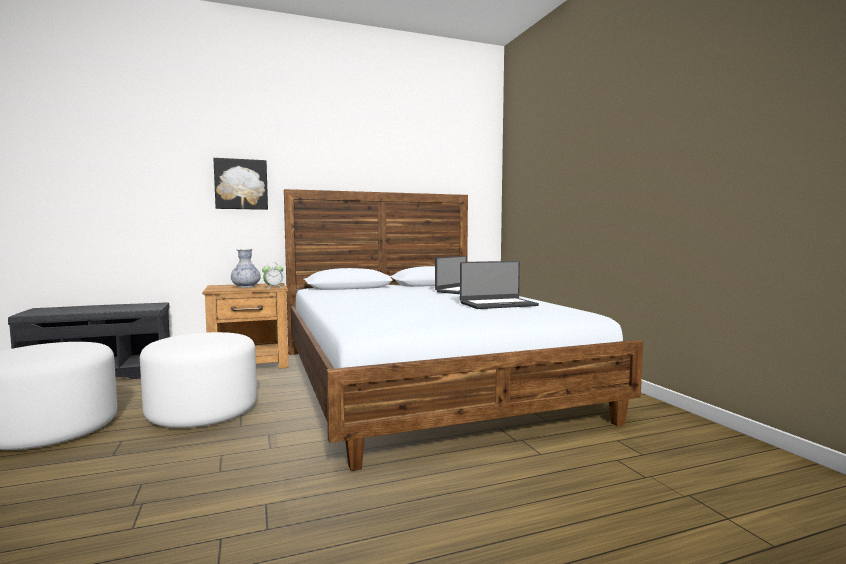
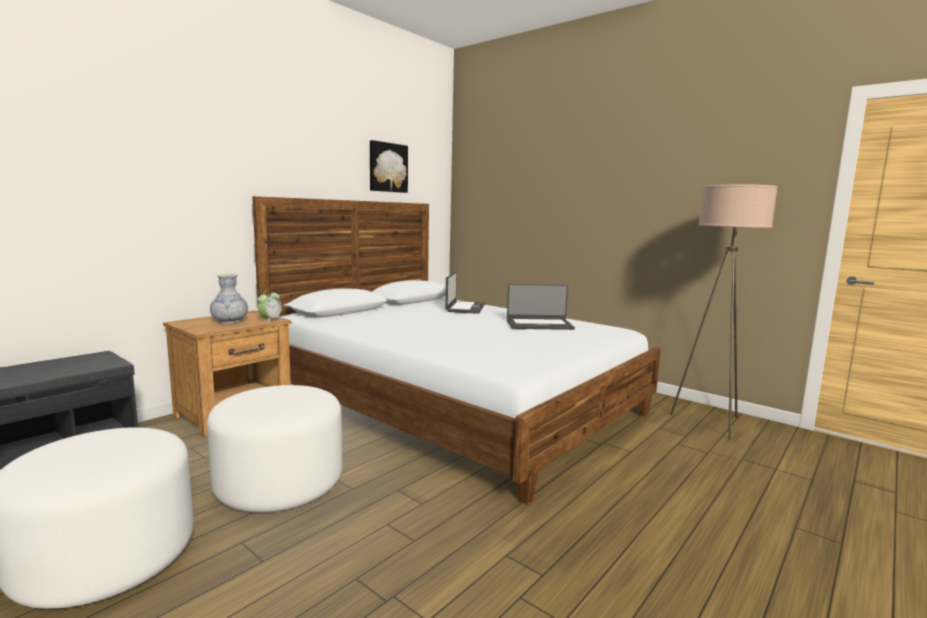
camera: 30 degrees left, 5 degrees up
picture [213,158,268,210] -> picture moved to [370,140,408,193]
laptop [460,261,539,309] -> laptop turned 45 degrees clockwise [507,284,575,330]
none -> beige floor lamp [670,185,778,439]

